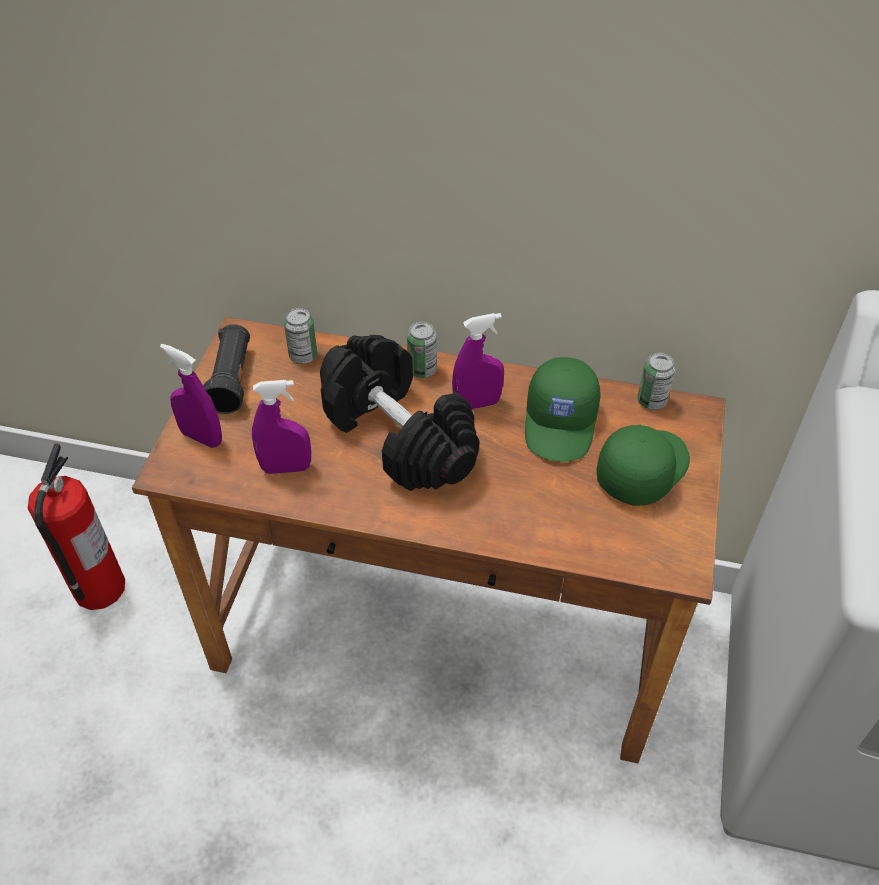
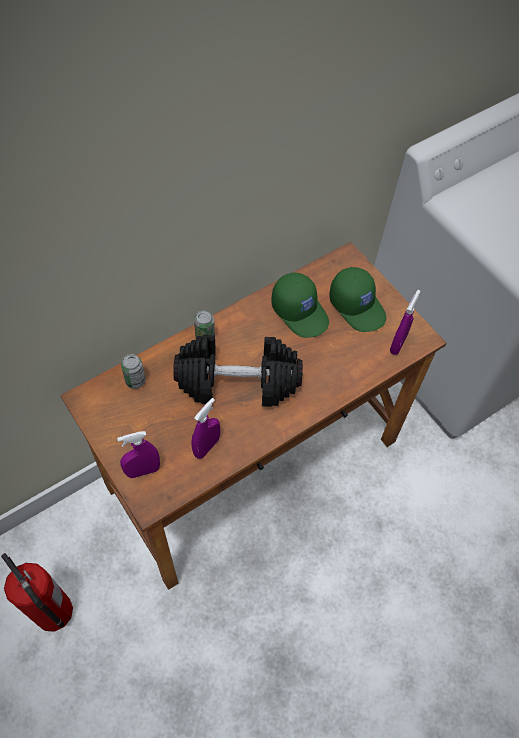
camera: 50 degrees left, 10 degrees up
black flashlight [203,324,250,414] -> none
purple spray bottle [452,313,504,409] -> purple spray bottle moved to [390,290,420,355]
green cap [596,424,690,506] -> green cap turned 150 degrees clockwise [329,267,386,332]
can [637,353,675,410] -> none

